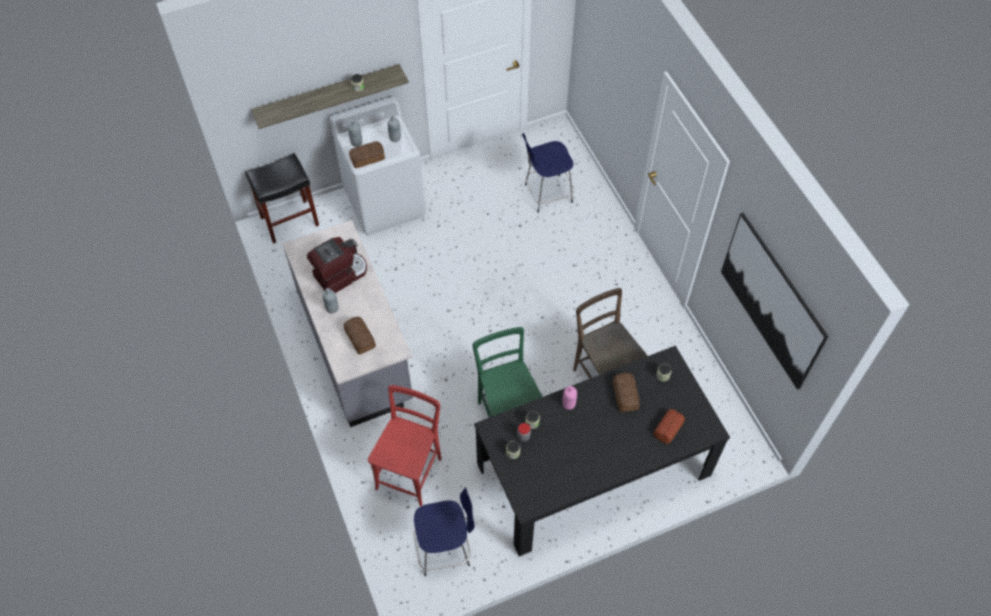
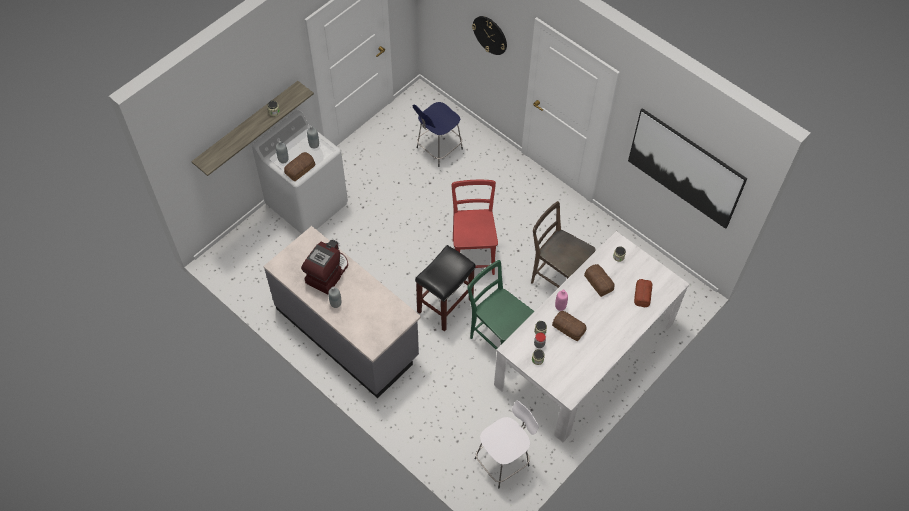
camera: 25 degrees left, 0 degrees up
black stool [245,153,319,244] -> black stool moved to [415,245,475,332]
bread [344,317,376,355] -> bread moved to [552,311,586,341]
red chair [368,385,441,506] -> red chair moved to [452,180,498,275]
blue stool [414,487,475,576] -> white stool [475,400,539,488]
black dining table [474,346,730,556] -> white dining table [494,231,689,442]
none -> wall clock [472,16,507,55]

